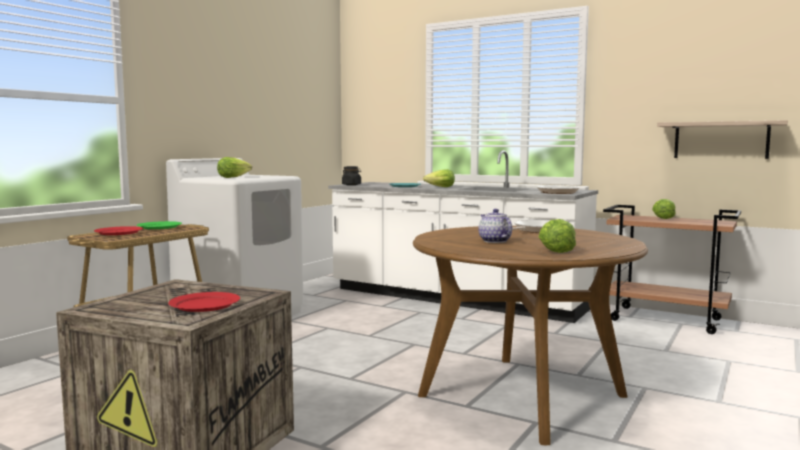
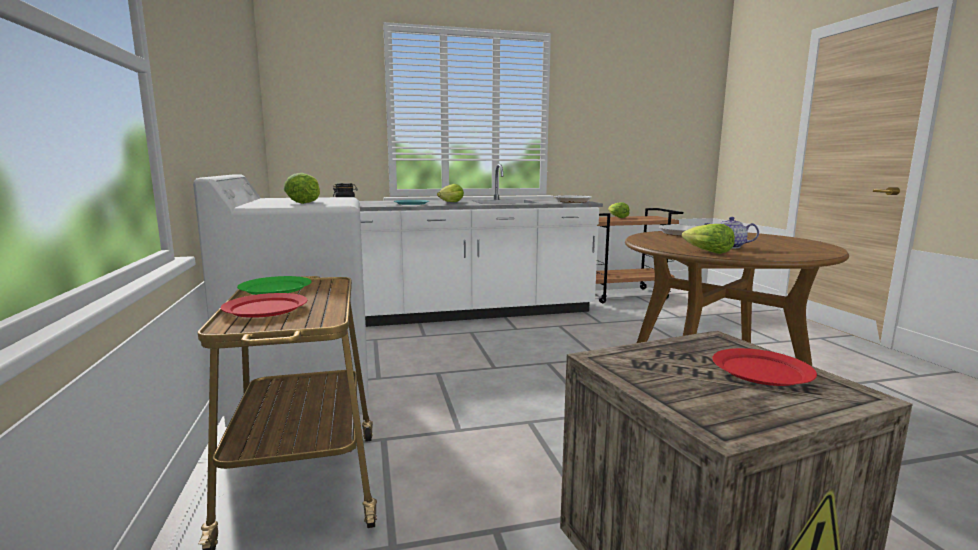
camera: 45 degrees left, 5 degrees up
lettuce [538,219,576,253] -> lettuce moved to [682,224,735,254]
shelf [657,120,788,159] -> none

